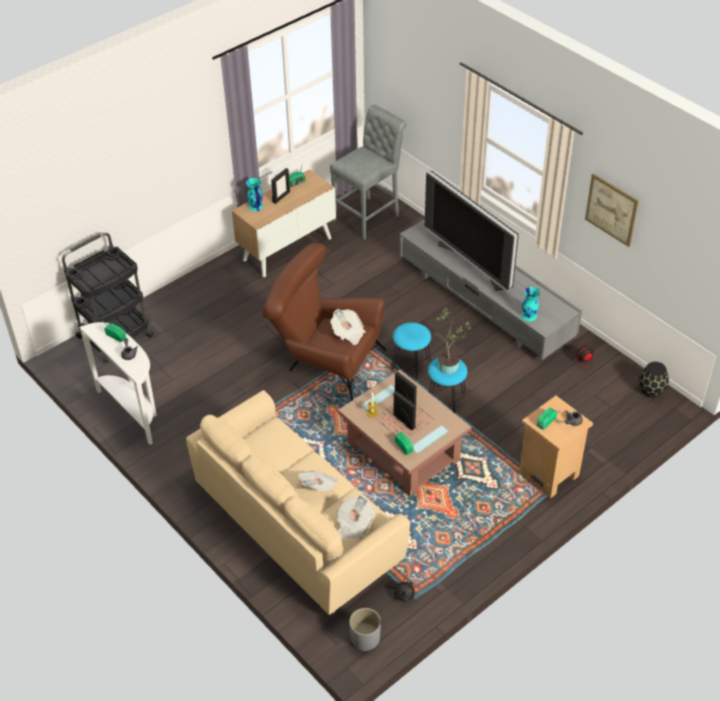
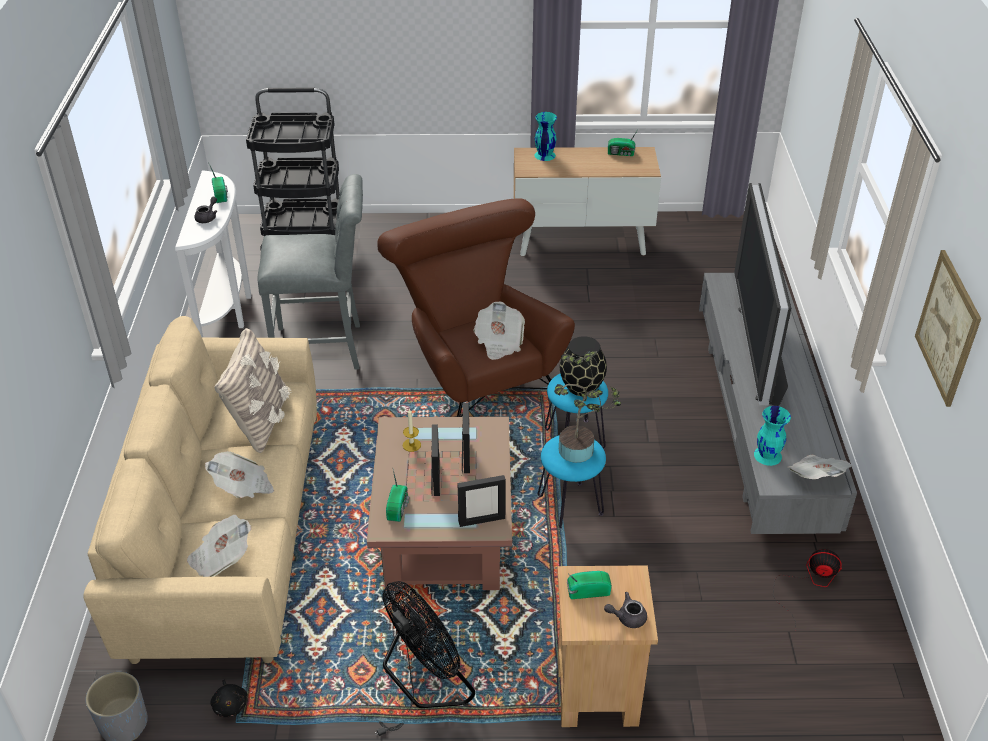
camera: 40 degrees right, 5 degrees down
picture frame [271,168,290,204] -> picture frame moved to [457,475,506,527]
grey stool [330,105,407,240] -> grey stool moved to [258,174,363,370]
black vase [639,362,669,398] -> black vase moved to [560,336,607,396]
none -> beige pillow [215,328,292,453]
none -> black fan [375,581,475,736]
none -> newspaper [787,455,853,479]

